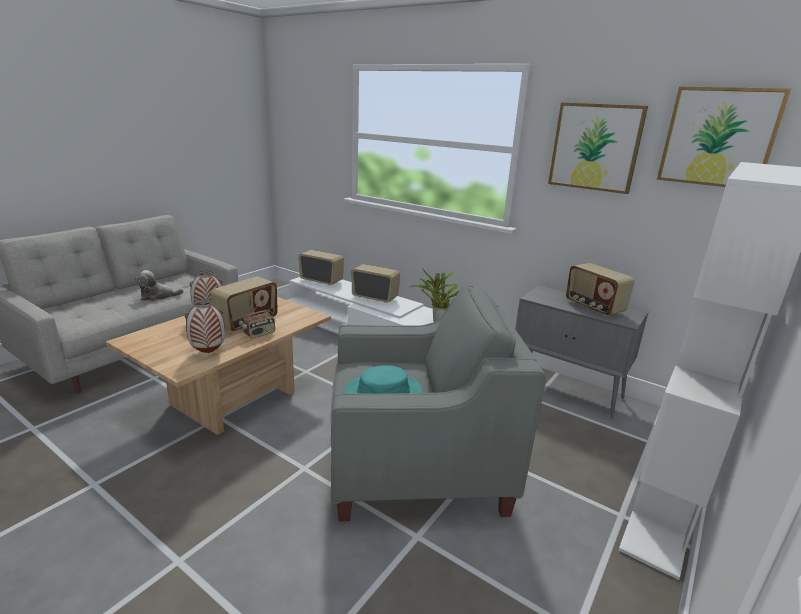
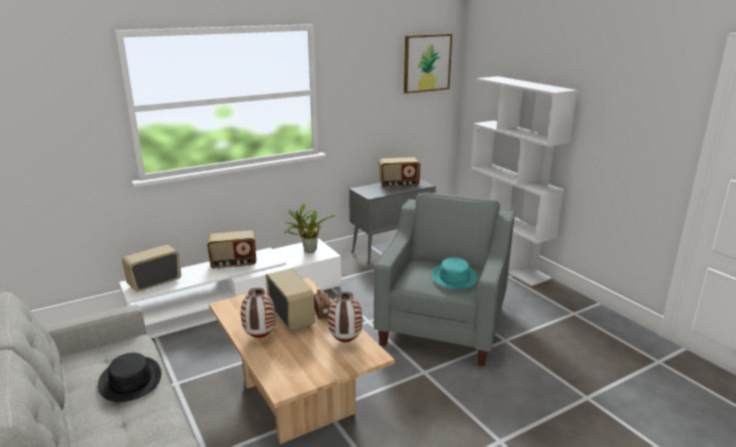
camera: 65 degrees left, 0 degrees up
plush toy [135,270,183,301] -> black hat [98,353,161,402]
radio [351,264,400,303] -> radio turned 150 degrees counterclockwise [207,230,256,269]
picture [548,102,648,194] -> none

